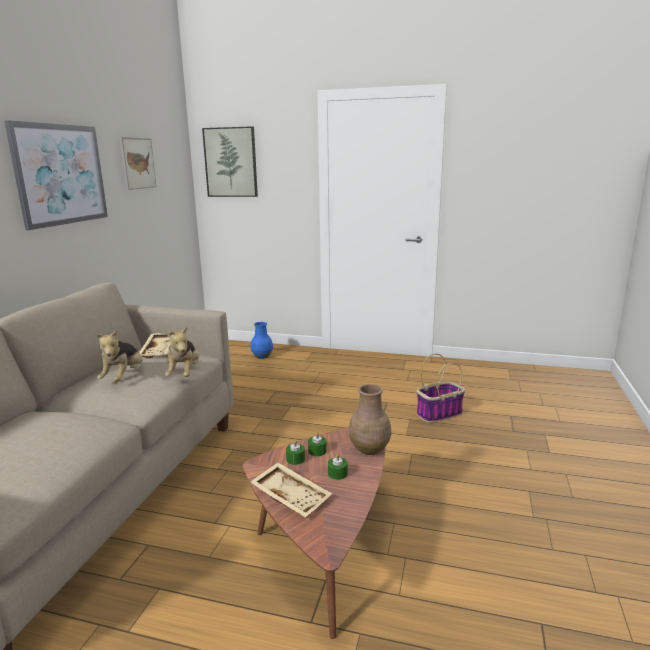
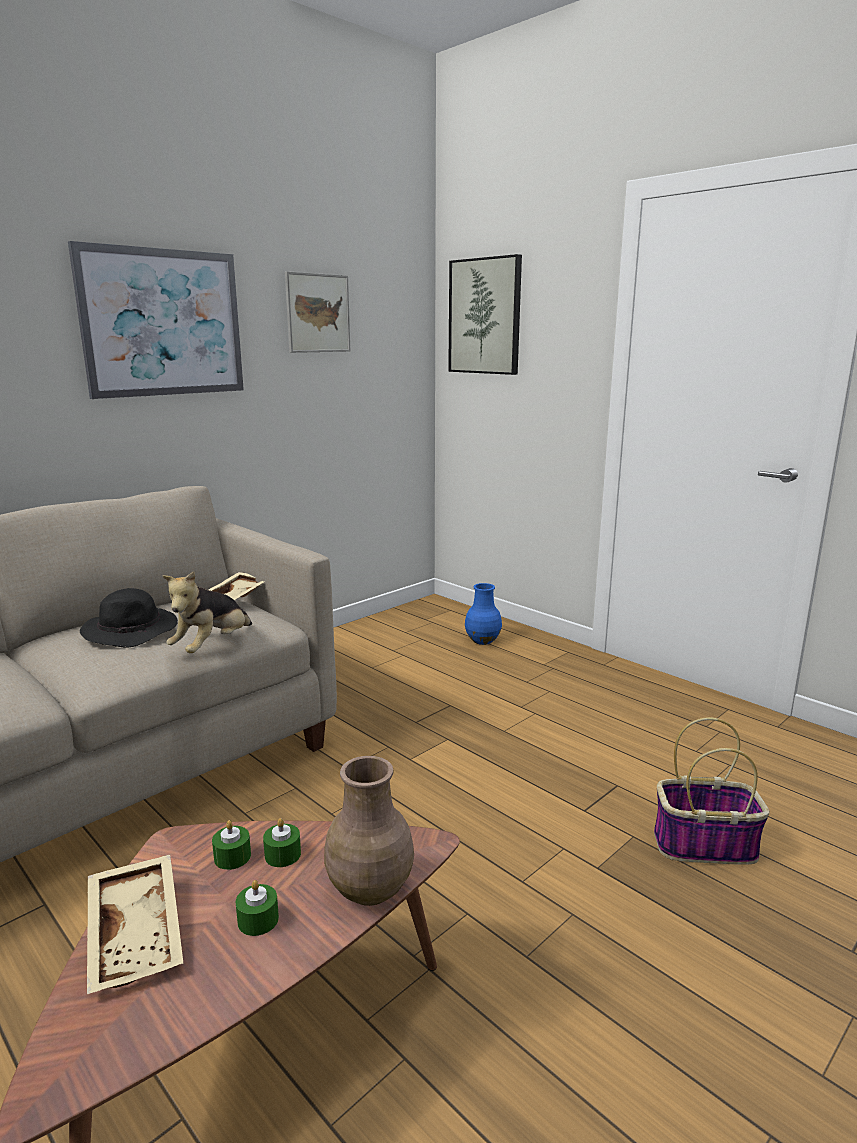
camera: 30 degrees right, 0 degrees up
plush toy [96,330,142,381] -> black hat [80,588,178,648]

